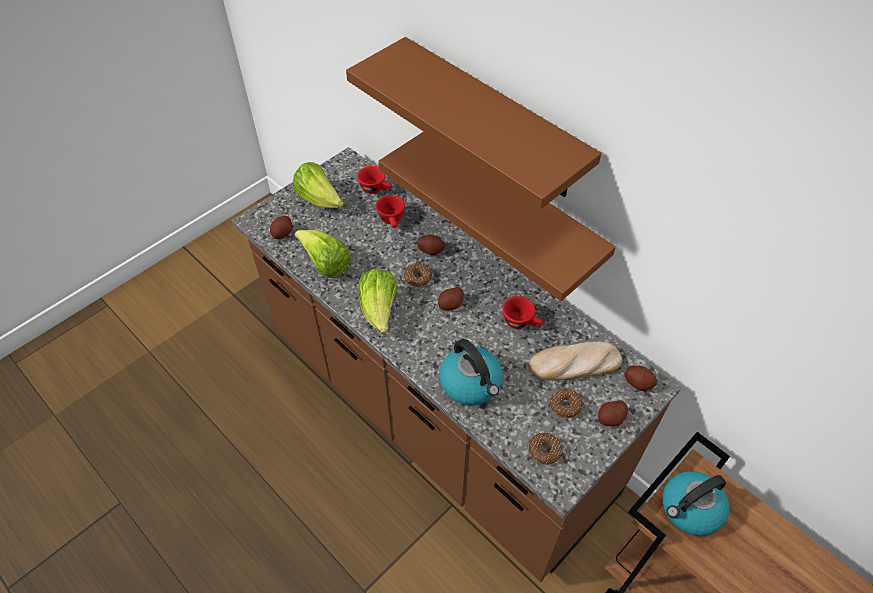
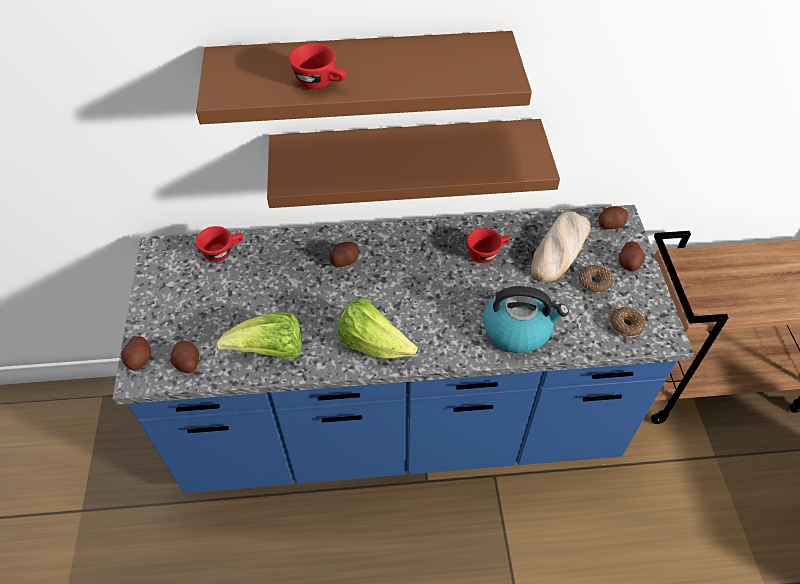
camera: 50 degrees left, 0 degrees up
brown counter [232,147,681,582] -> blue counter [112,205,694,494]
lettuce [293,162,344,208] -> none
red cup [376,195,405,228] -> red cup moved to [289,43,347,89]
donut [404,263,432,287] -> none
potato [438,287,464,311] -> potato moved to [121,336,151,371]
kettle [662,471,729,536] -> none

